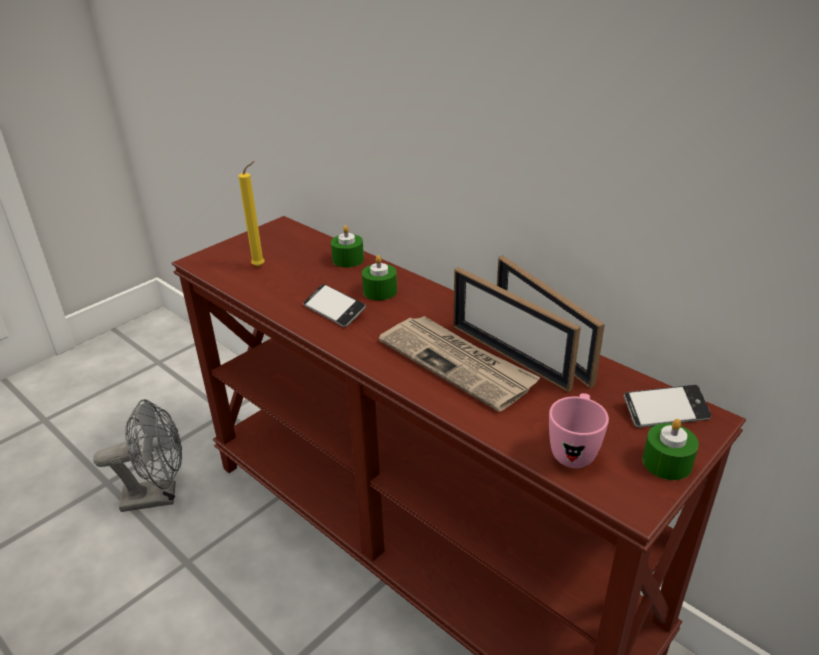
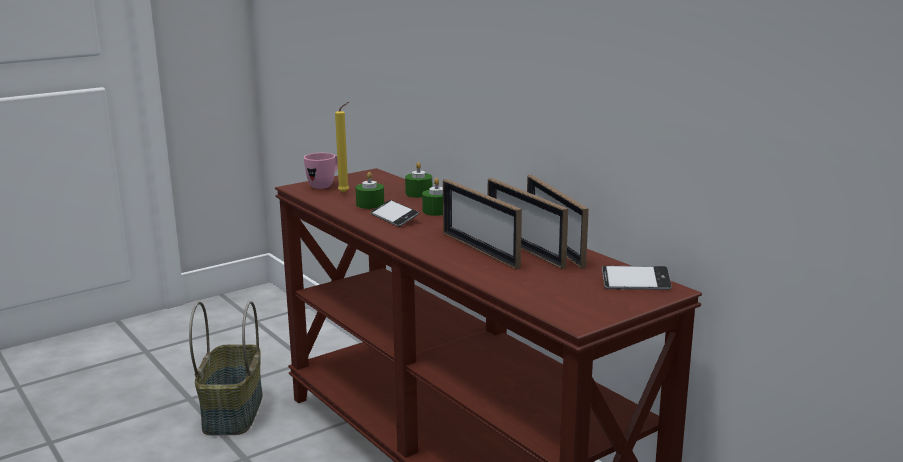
camera: 10 degrees right, 15 degrees down
grey fan [93,399,182,512] -> basket [189,301,263,436]
newspaper [379,316,541,412] -> picture frame [443,179,522,270]
pink mug [549,393,609,468] -> pink mug moved to [304,153,338,189]
green candle [643,419,699,480] -> green candle moved to [355,172,384,209]

